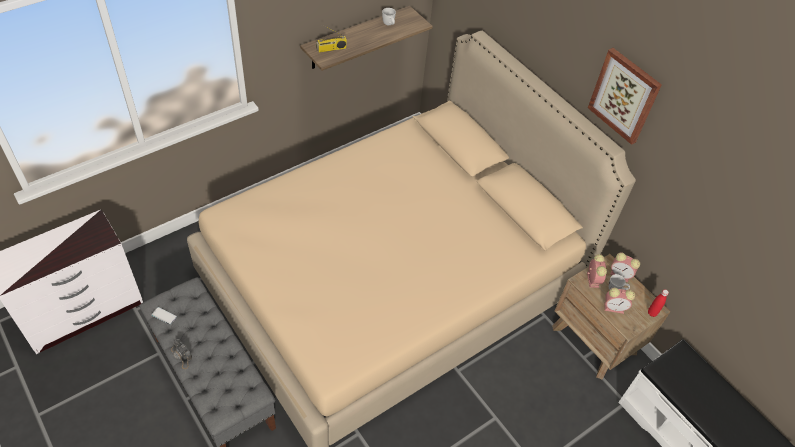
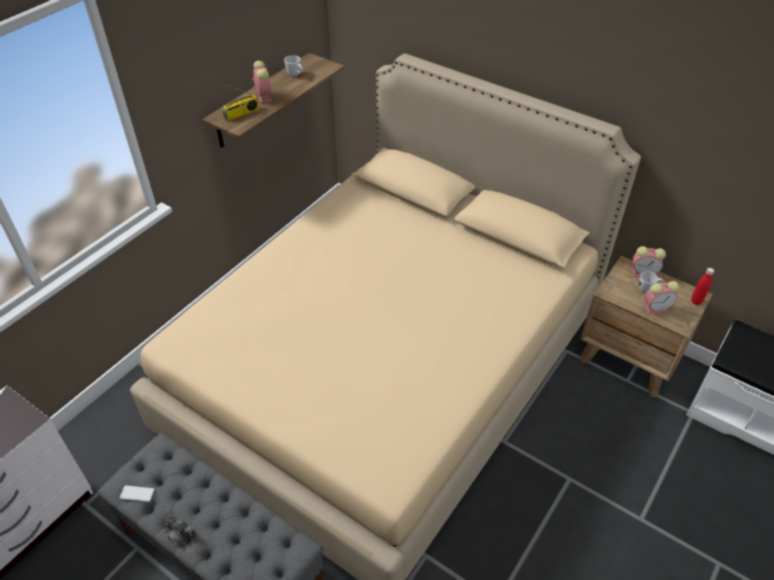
camera: 15 degrees left, 5 degrees down
alarm clock [587,254,607,288] -> alarm clock moved to [252,61,272,103]
picture [588,48,662,145] -> none

